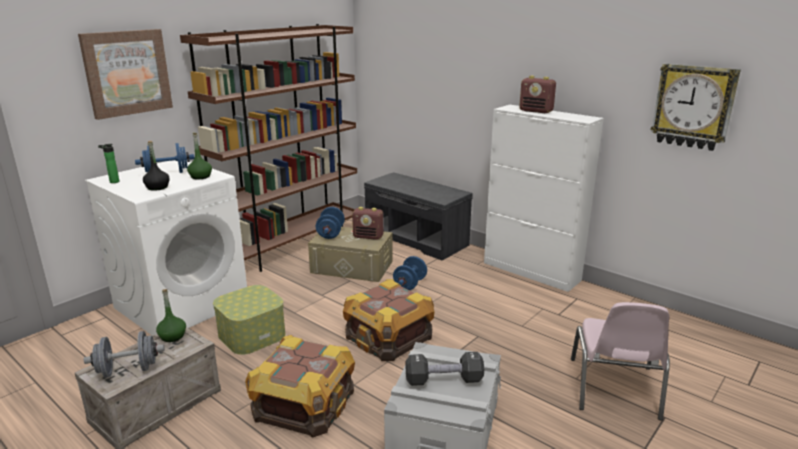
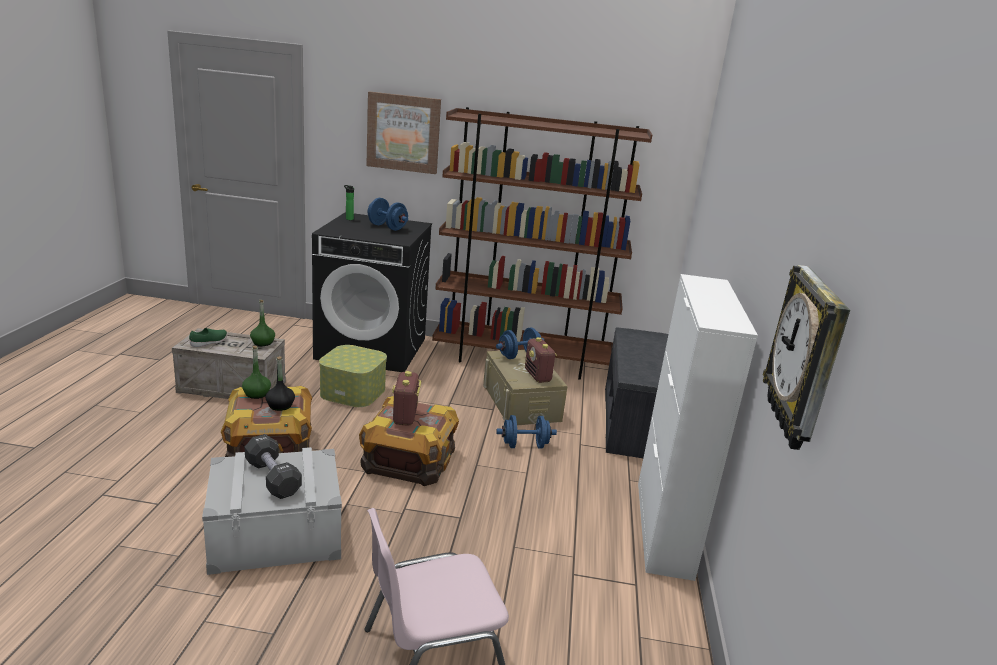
camera: 55 degrees right, 0 degrees up
grey dumbbell [84,331,165,378] -> green shoe [189,328,227,347]
white washing machine [85,160,247,336] -> black washing machine [312,212,432,372]
black bottle [143,141,170,191] -> black bottle moved to [266,356,295,411]
green bottle [187,133,212,179] -> green bottle moved to [242,346,271,399]
radio [519,76,556,113] -> radio moved to [392,371,421,426]

